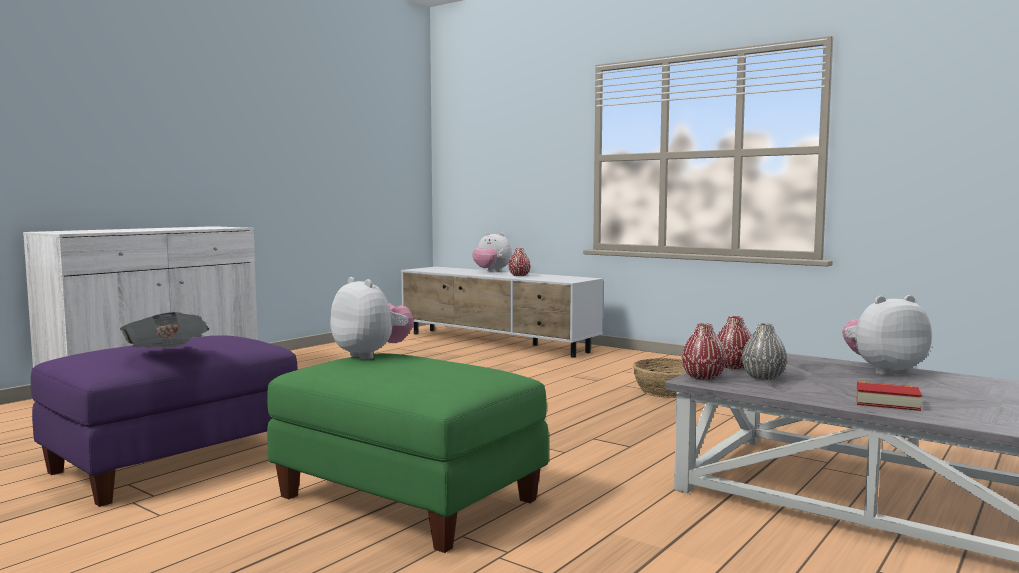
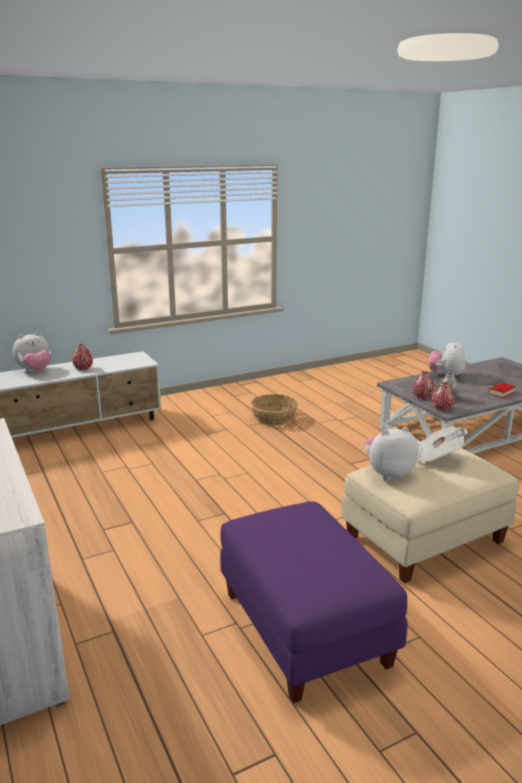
camera: 65 degrees left, 15 degrees up
newspaper [120,312,209,348] -> newspaper moved to [417,426,468,464]
green ottoman [267,353,549,553] -> beige ottoman [341,448,519,584]

